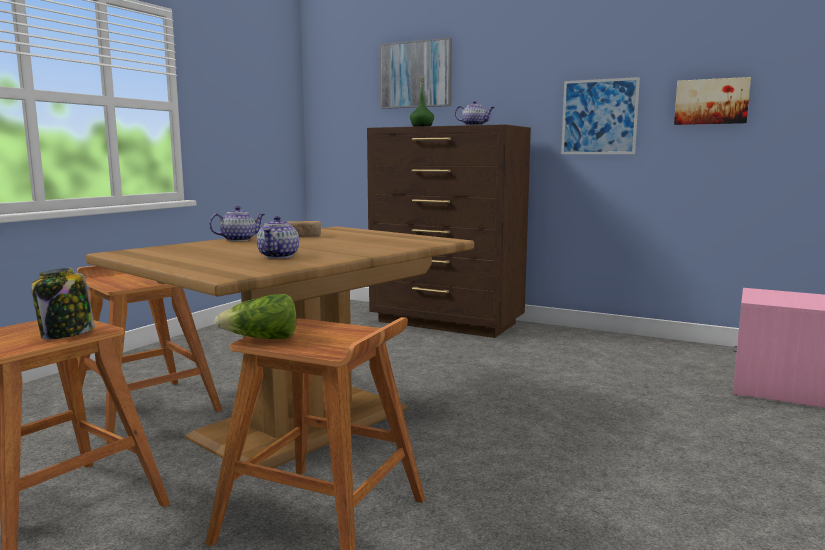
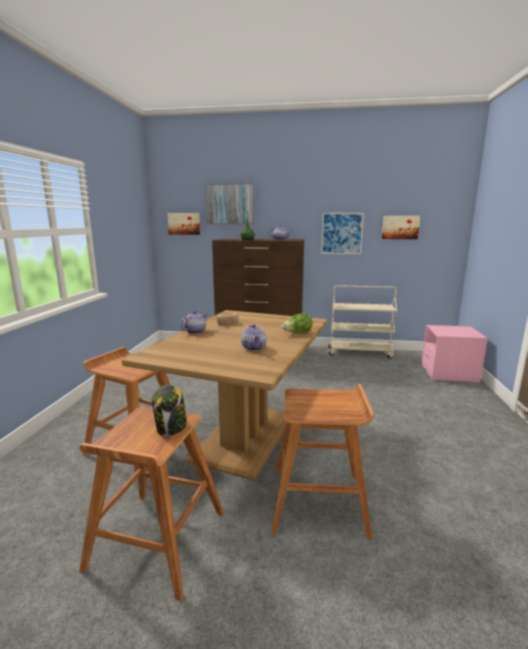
camera: 20 degrees left, 5 degrees up
lettuce [214,294,296,339] -> lettuce moved to [281,313,313,333]
none -> picture [167,213,200,235]
none -> beige cart [329,285,397,359]

